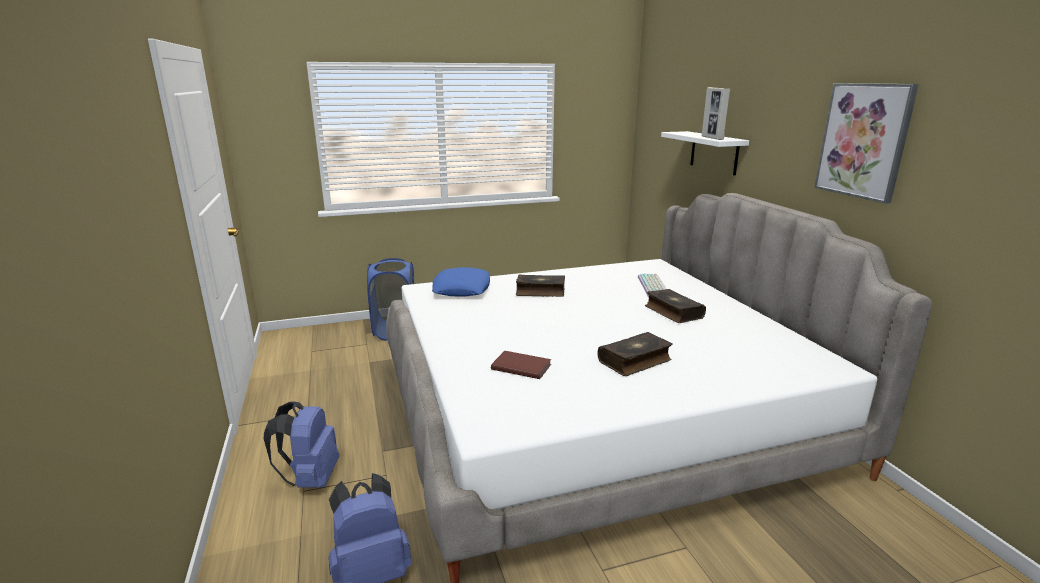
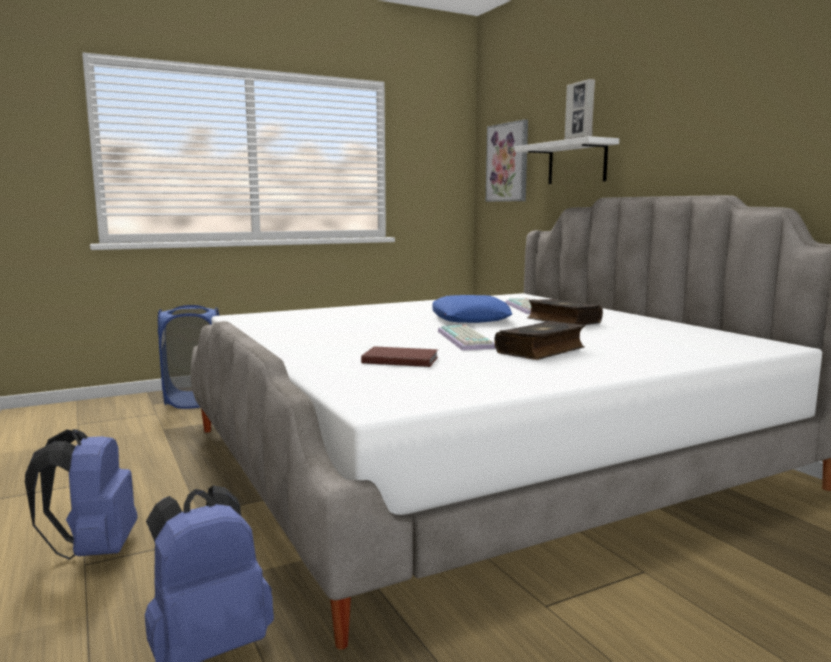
camera: 10 degrees left, 10 degrees down
blue pillow [432,267,490,297] -> blue pillow moved to [432,295,512,323]
book [516,274,565,297] -> none
picture [814,83,919,204] -> picture moved to [486,119,528,202]
none -> keyboard [438,325,496,351]

